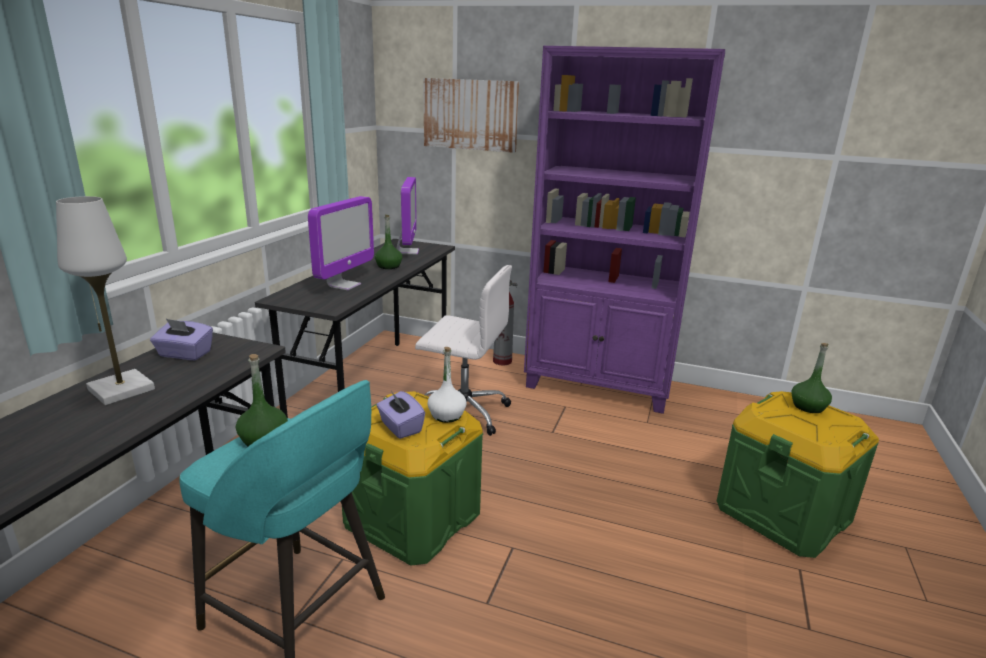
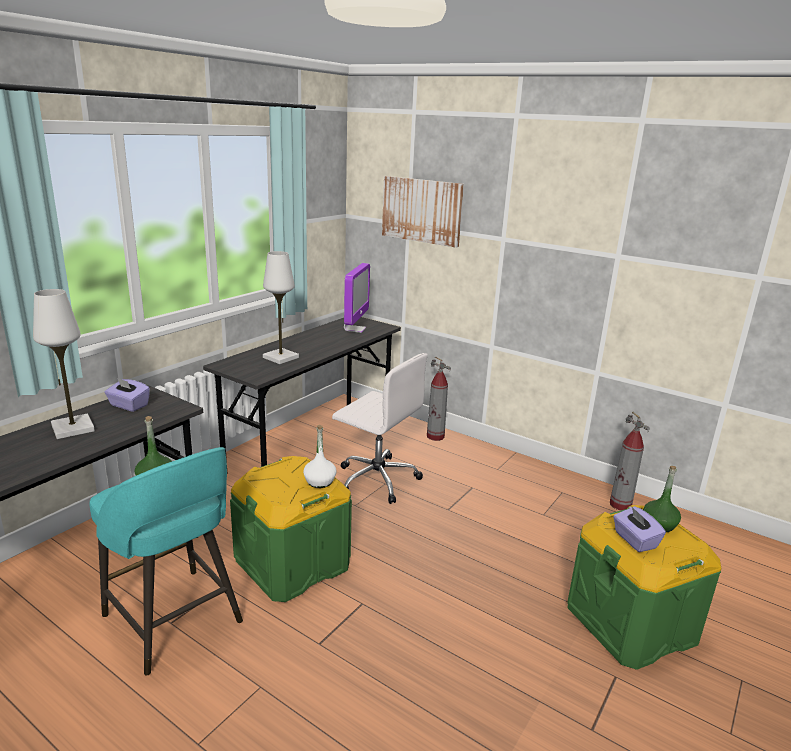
camera: 15 degrees right, 0 degrees up
monitor [308,196,374,290] -> white table lamp [263,251,299,364]
green bottle [375,215,402,269] -> none
purple tissue box [376,391,425,439] -> purple tissue box moved to [613,506,666,552]
purple bookcase [524,46,725,414] -> none
none -> fire extinguisher [610,412,650,510]

